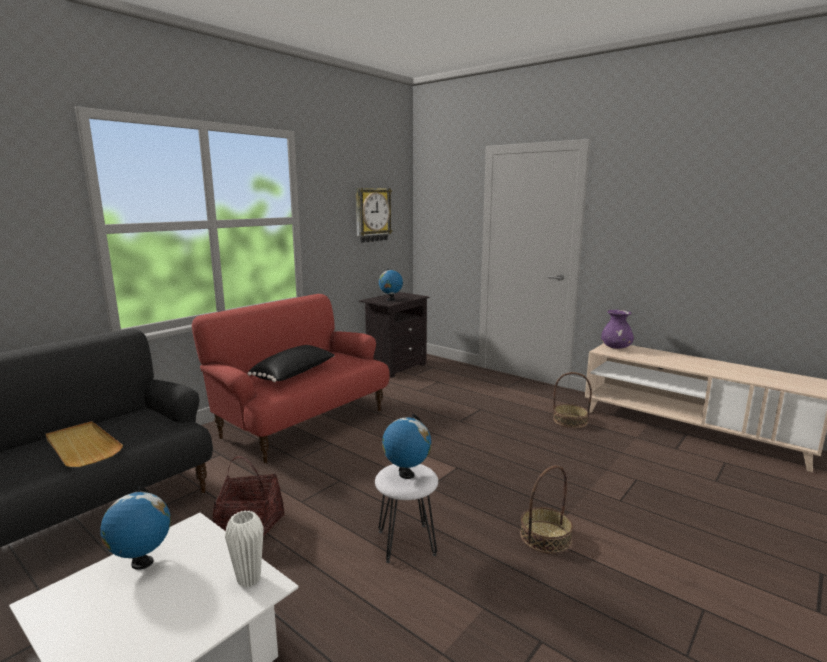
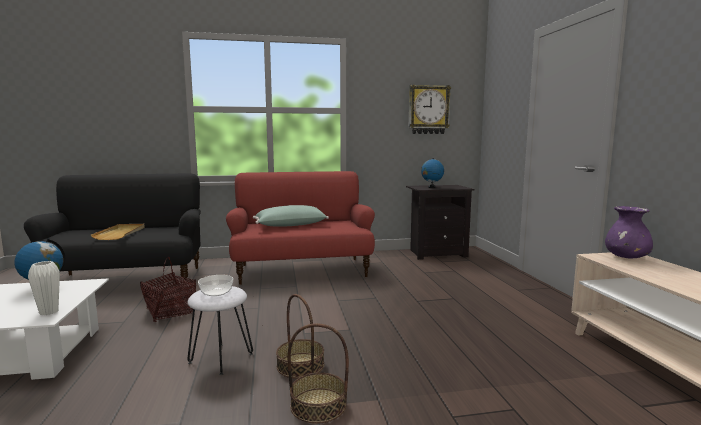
camera: 40 degrees right, 5 degrees down
black pillow [248,345,335,382] -> green pillow [253,205,329,227]
globe [382,414,431,479] -> bowl [198,275,233,296]
basket [553,372,592,428] -> basket moved to [276,294,324,379]

